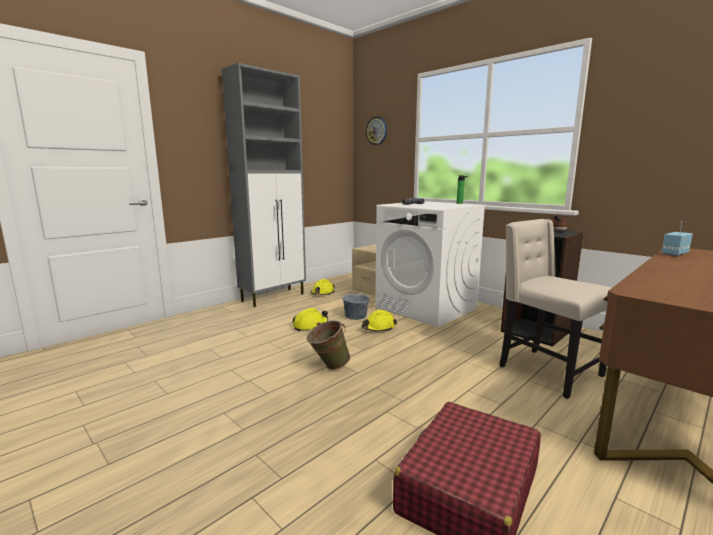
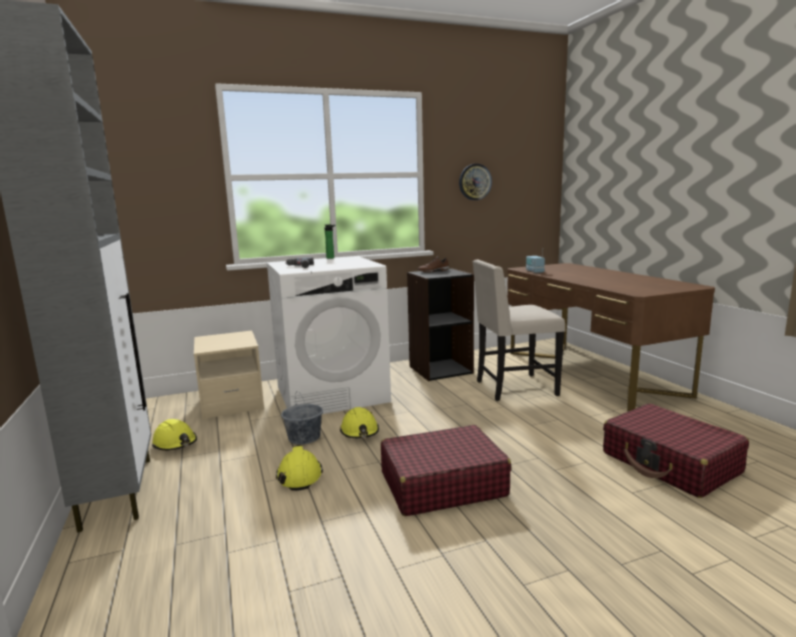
camera: 65 degrees left, 0 degrees up
green bucket [307,320,350,370] -> red suitcase [381,425,511,516]
wall clock [366,116,387,145] -> wall clock moved to [459,164,492,200]

